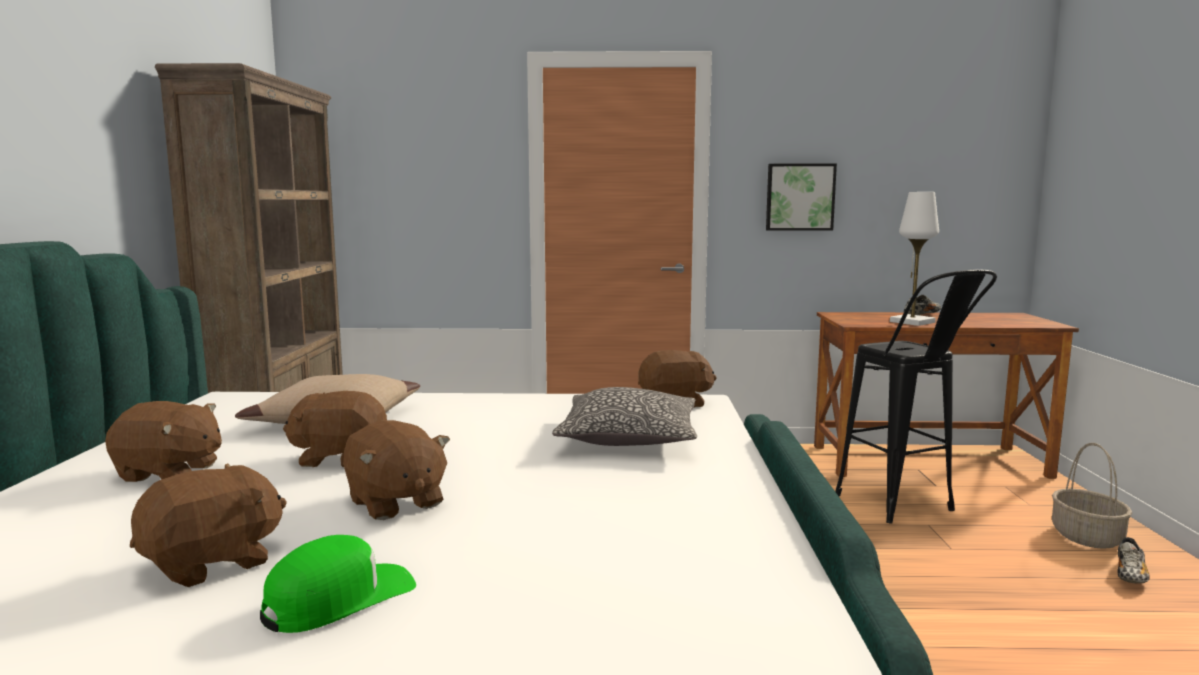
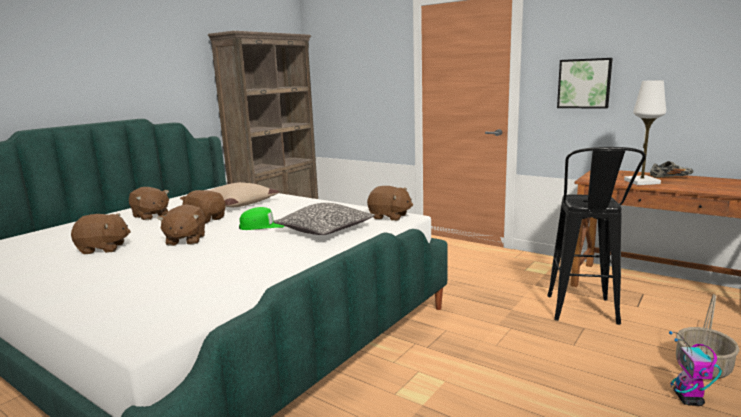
camera: 35 degrees right, 5 degrees up
green cap [260,535,416,633] -> green cap moved to [239,207,285,230]
shoe [1118,537,1150,584] -> toy robot [669,331,722,406]

